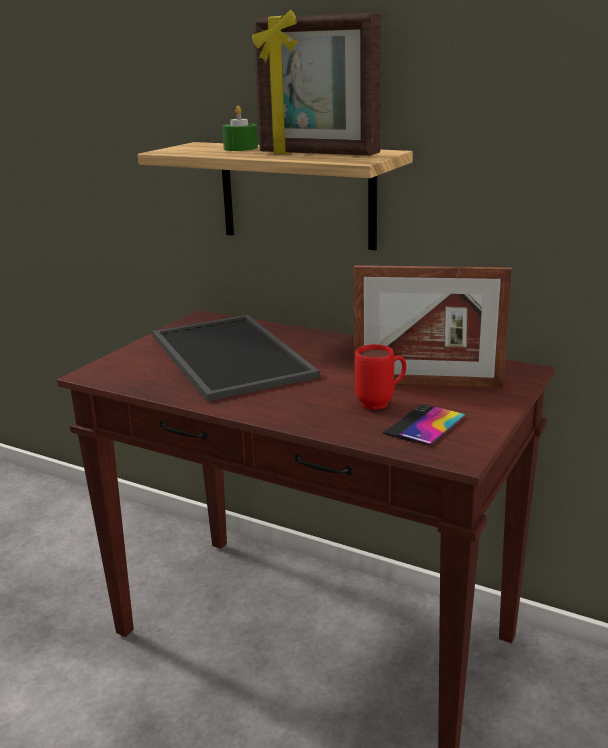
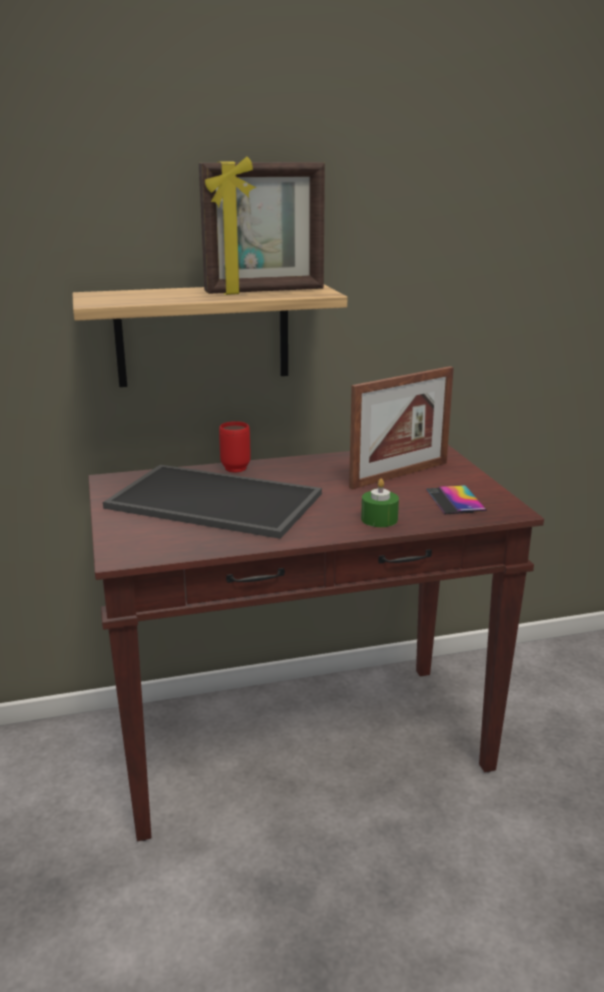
camera: 45 degrees left, 0 degrees up
green candle [222,105,258,151] -> green candle moved to [361,479,399,527]
red mug [355,344,406,410] -> red mug moved to [219,421,251,473]

